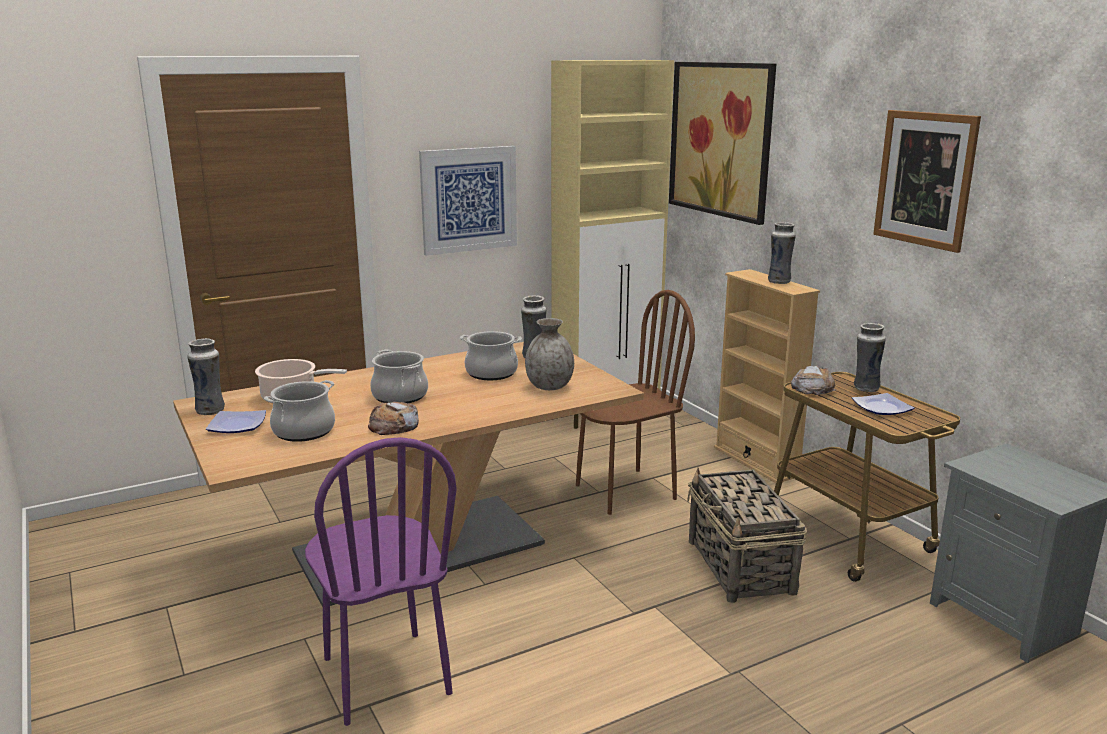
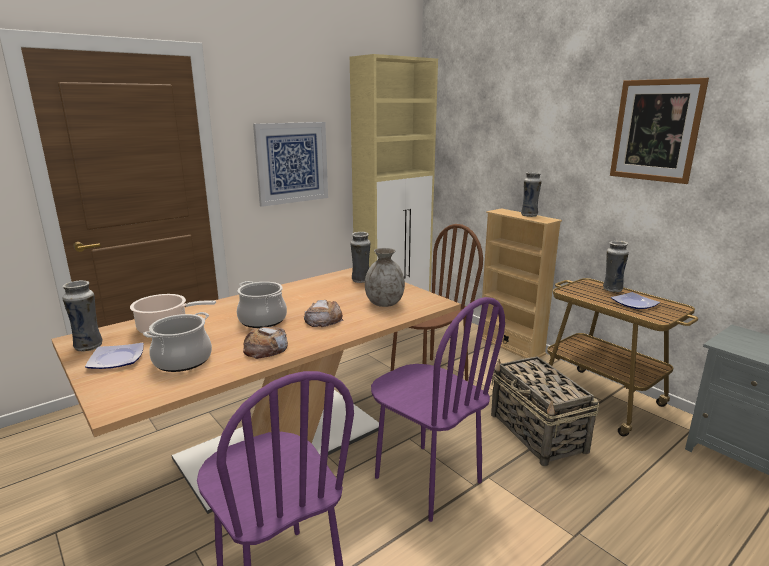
camera: 10 degrees left, 0 degrees up
cooking pot [460,331,522,380] -> none
picture [669,62,776,225] -> none
bread [791,366,836,395] -> bread moved to [304,300,344,327]
none -> purple chair [371,297,505,522]

